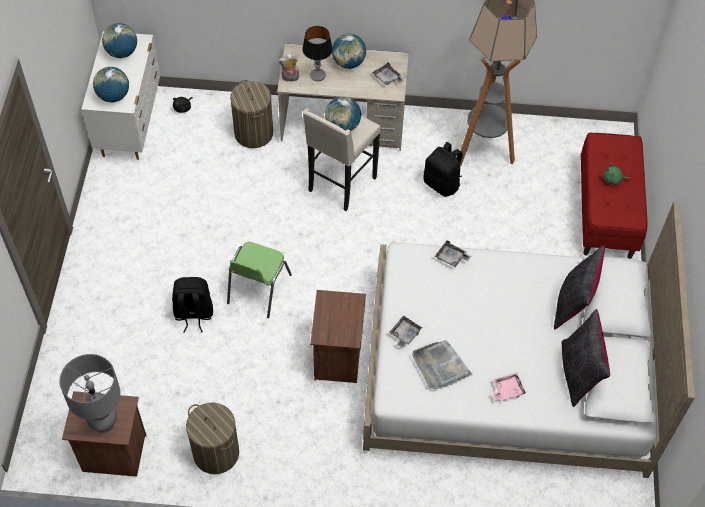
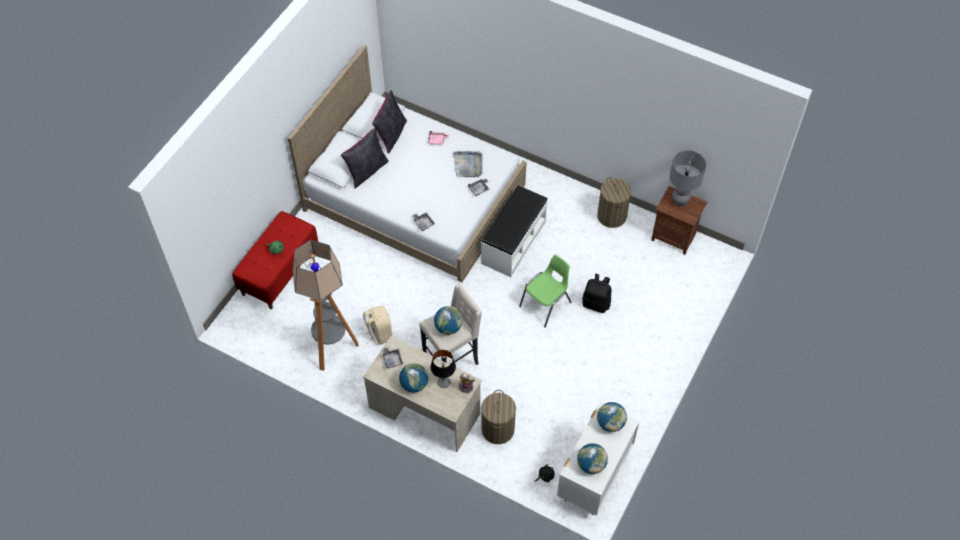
camera: 155 degrees left, 0 degrees up
brown nightstand [310,290,366,383] -> white bench [481,185,548,277]
black backpack [423,142,463,197] -> beige backpack [361,306,392,345]

